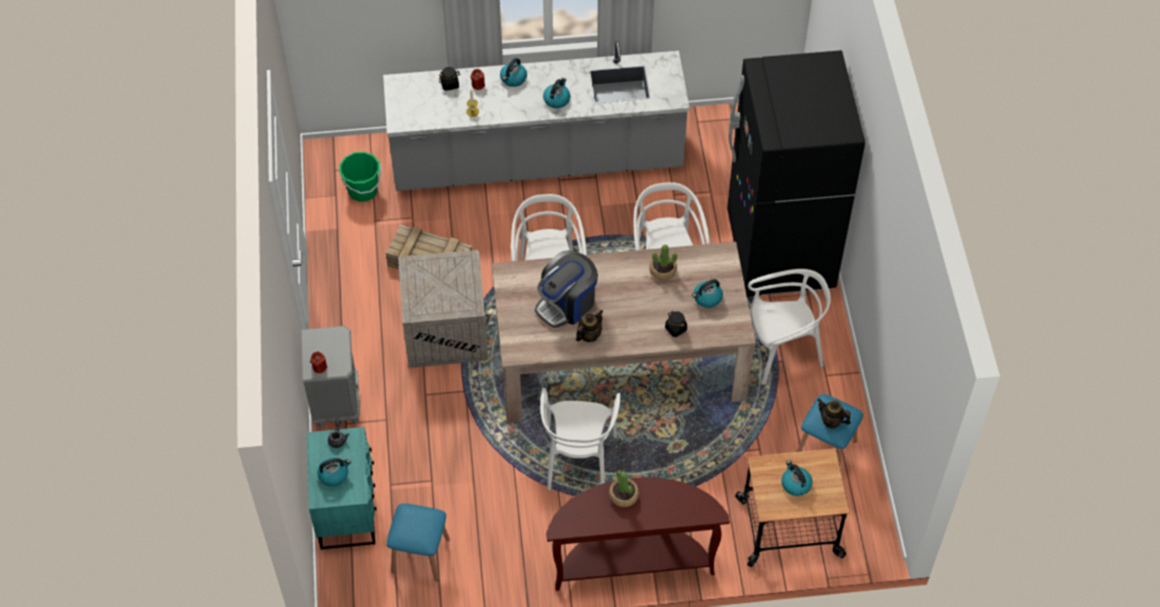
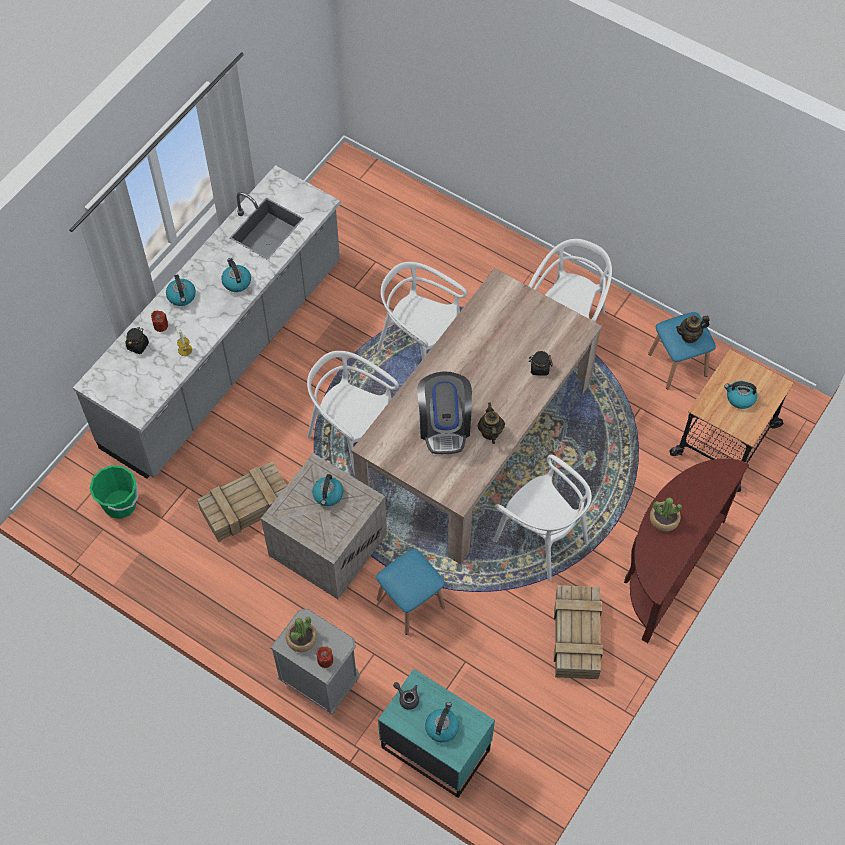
camera: 50 degrees left, 5 degrees up
blue stool [387,503,450,581] -> blue stool moved to [376,549,445,635]
potted plant [649,244,677,280] -> potted plant moved to [286,616,317,652]
kettle [692,279,723,308] -> kettle moved to [312,474,343,506]
black fridge [727,50,865,297] -> none
none -> crate [554,585,603,679]

